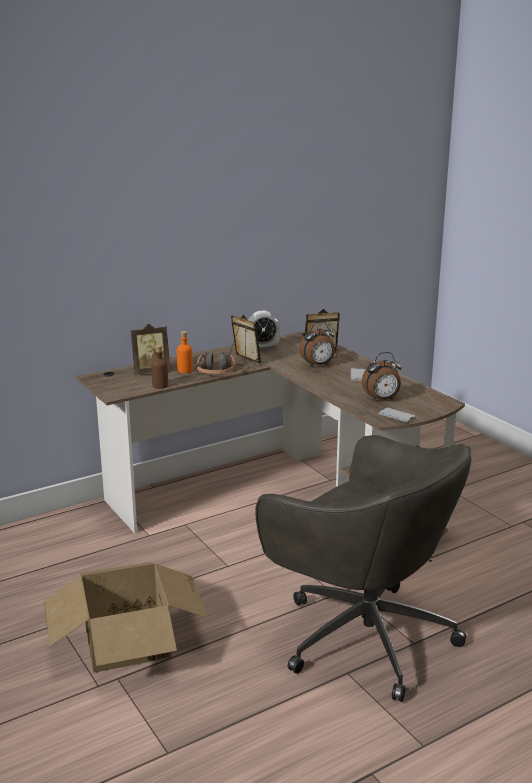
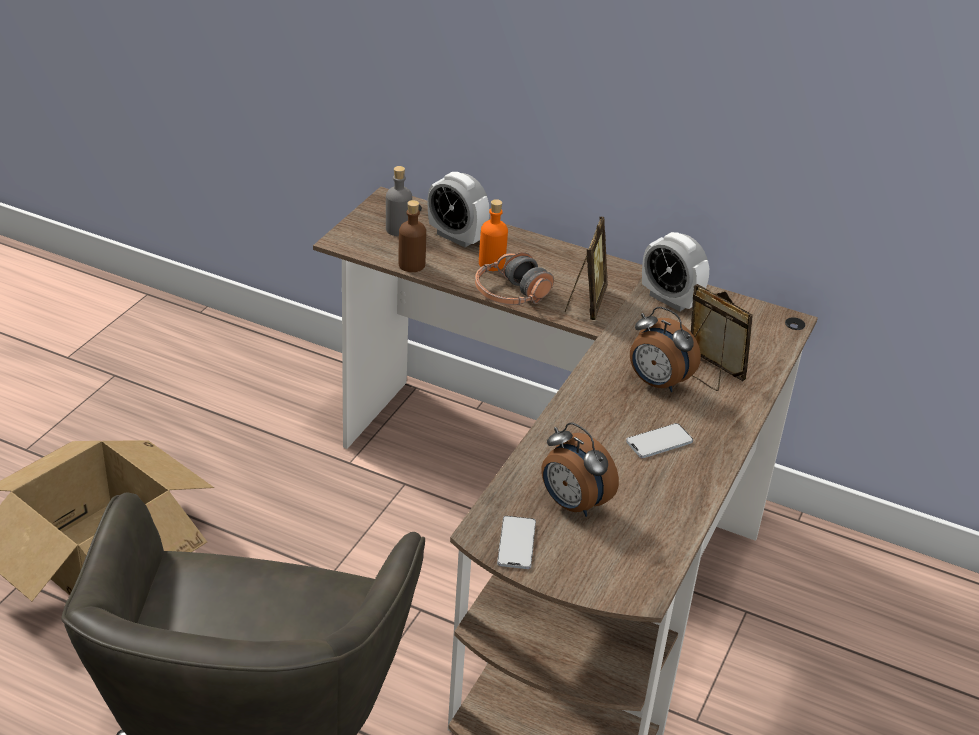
camera: 55 degrees right, 15 degrees up
picture frame [131,323,170,375] -> alarm clock [428,172,489,248]
none -> grey bottle [386,166,412,236]

